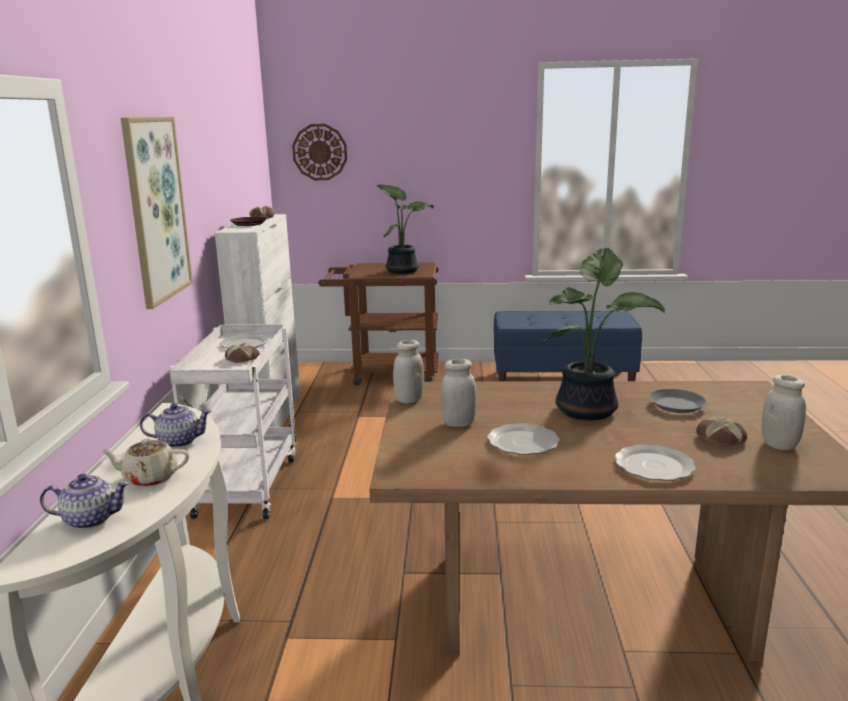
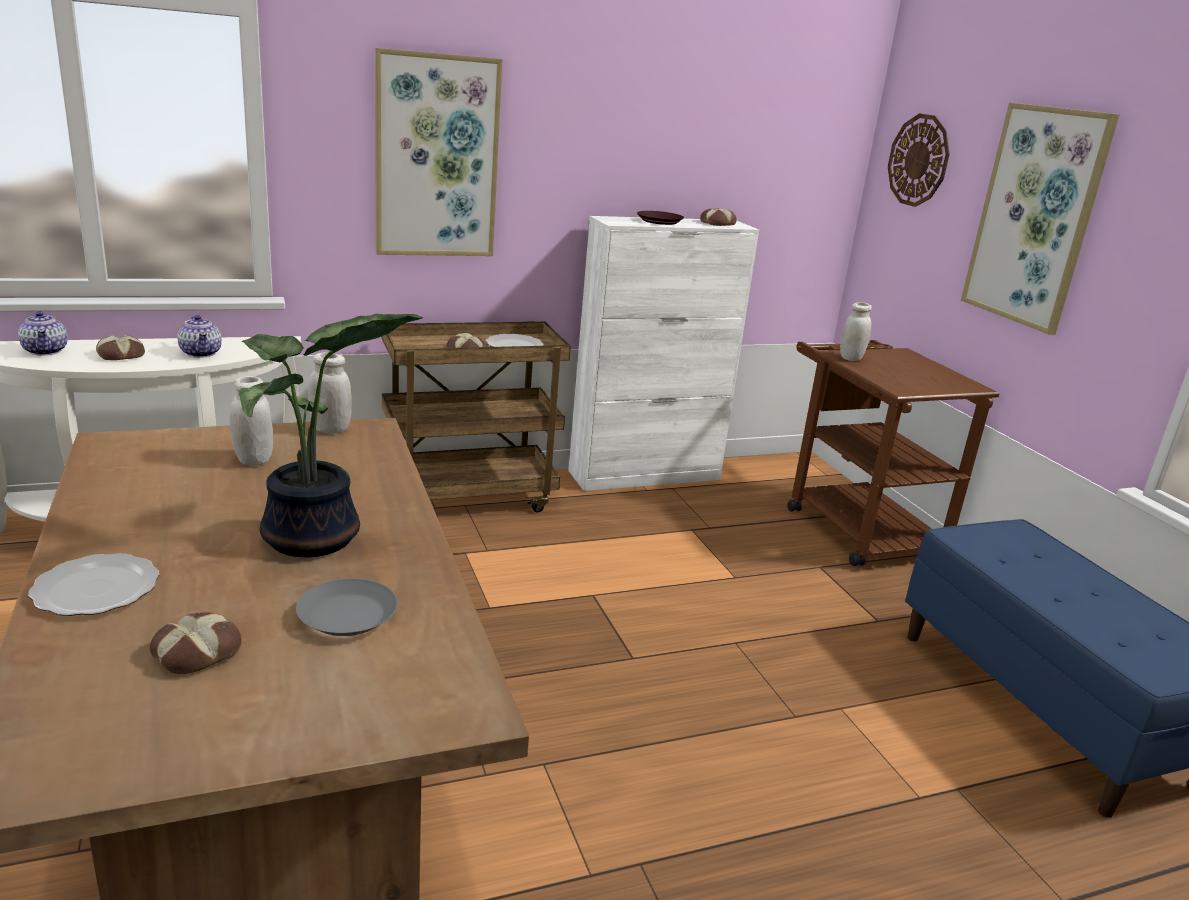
camera: 65 degrees right, 5 degrees up
beige teapot [100,439,189,487] -> bread [96,335,145,360]
white cart [169,324,296,519] -> brown cart [381,321,571,513]
potted plant [376,184,434,274] -> none
plate [487,423,560,455] -> none
white jar [761,375,806,450] -> white jar moved to [840,302,872,361]
none -> picture [961,103,1120,335]

